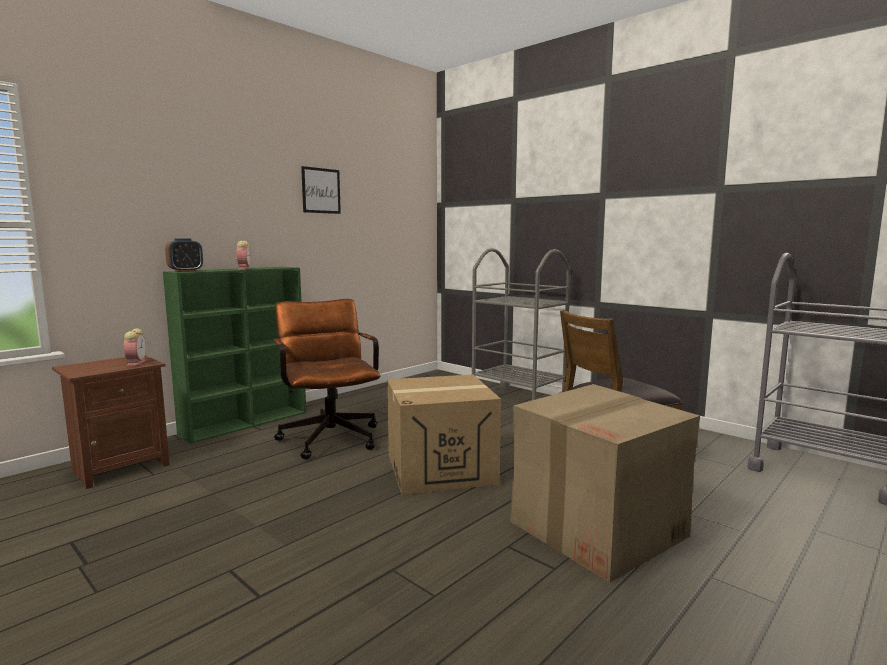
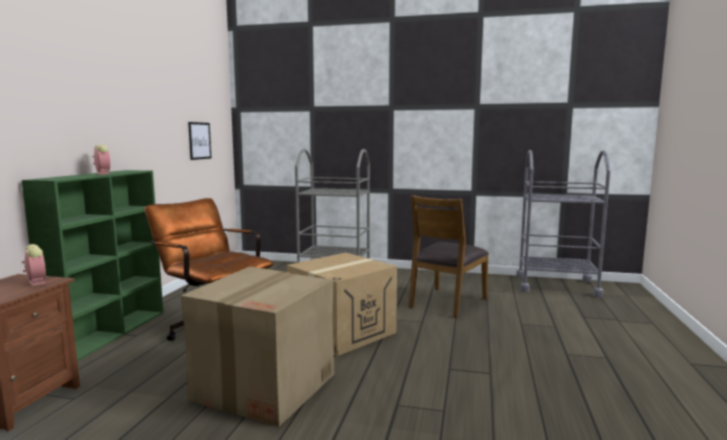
camera: 30 degrees left, 0 degrees up
alarm clock [165,238,203,272] -> none
picture [301,166,341,214] -> picture moved to [188,122,211,160]
cardboard box [510,384,700,582] -> cardboard box moved to [181,266,335,427]

